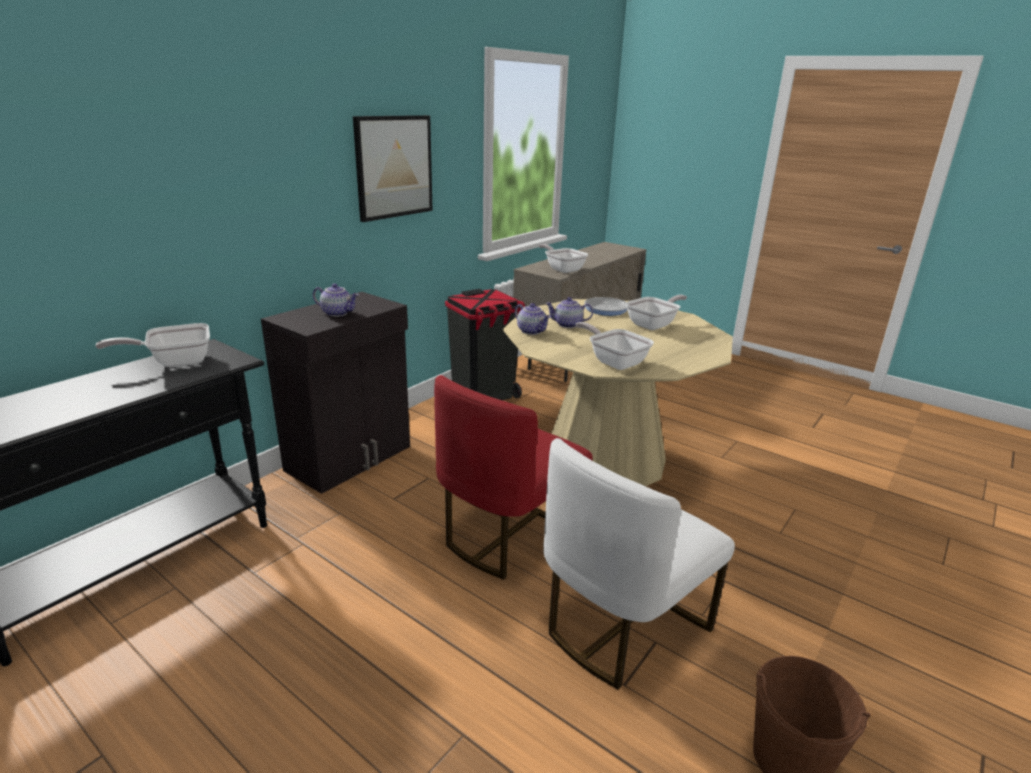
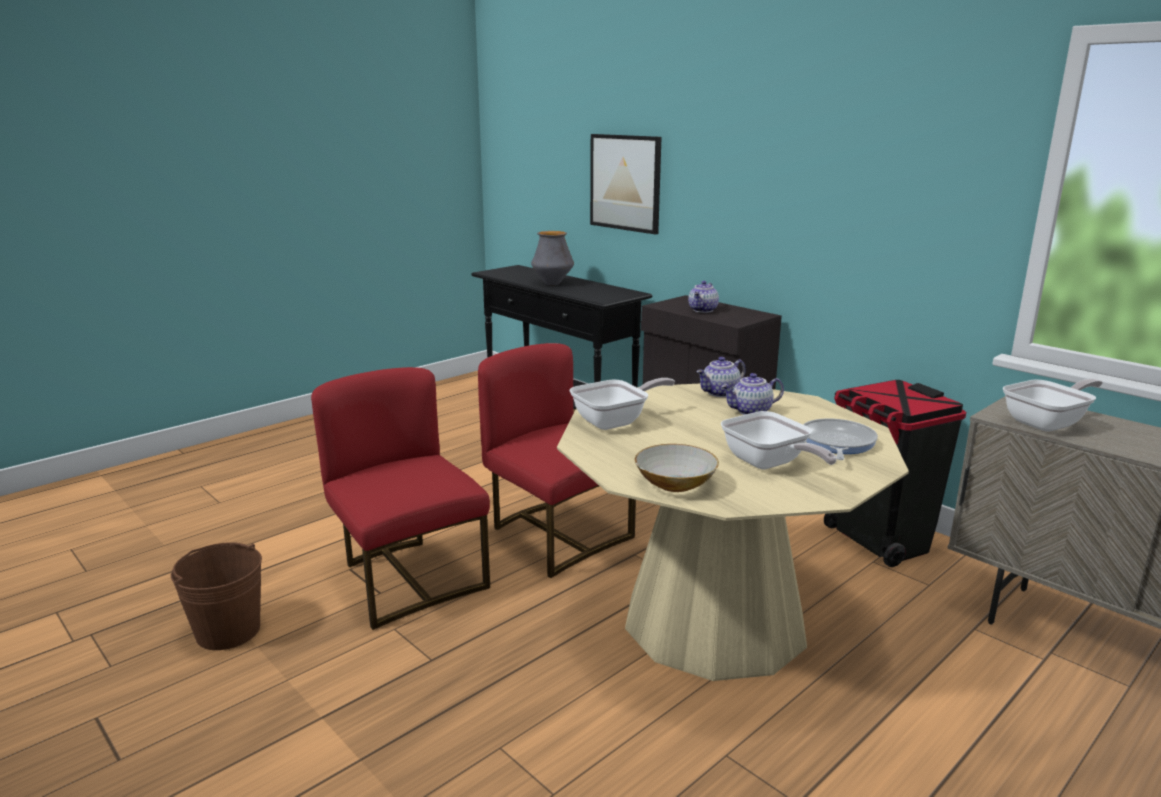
camera: 100 degrees right, 5 degrees down
frying pan [96,323,210,367] -> none
picture [353,115,433,222] -> picture moved to [590,134,662,234]
white chair [543,438,735,690] -> red chair [311,367,490,630]
teapot [545,297,593,328] -> teapot turned 120 degrees counterclockwise [721,373,784,415]
none -> vase [531,231,574,285]
none -> bowl [635,444,719,492]

